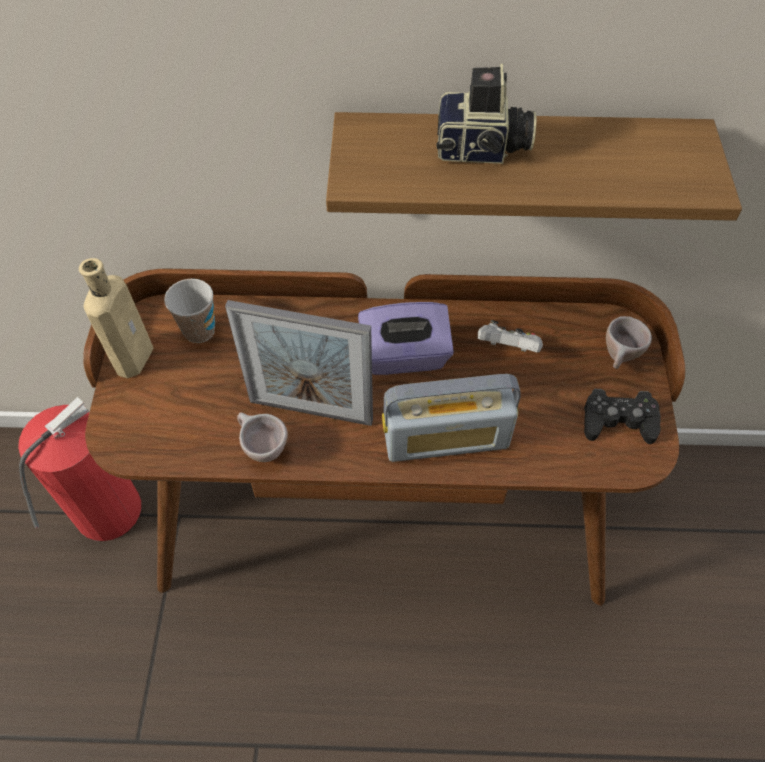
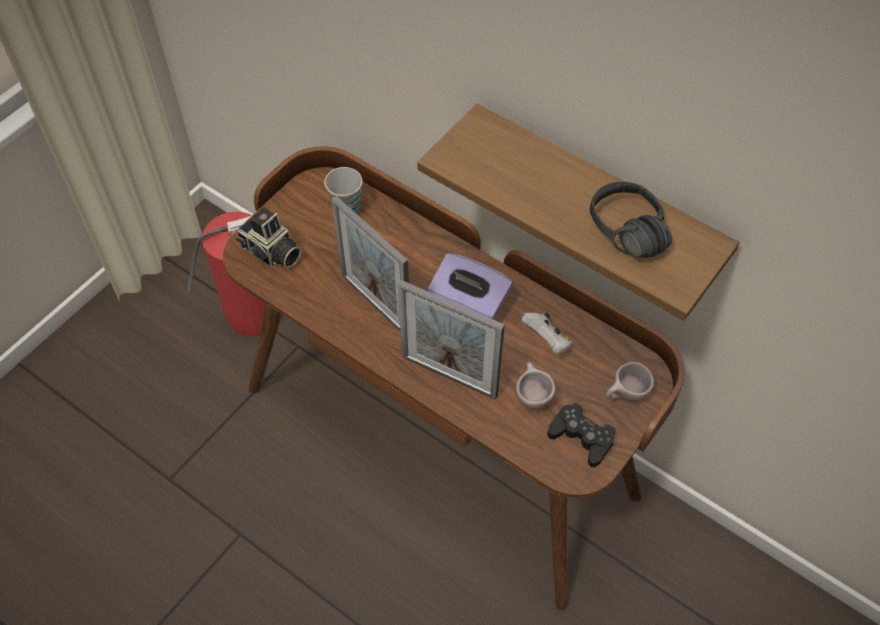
camera: 35 degrees right, 0 degrees up
beige bottle [79,258,153,378] -> none
beige cup [237,412,288,462] -> beige cup moved to [516,362,555,409]
radio [382,374,521,462] -> picture frame [398,280,505,400]
camera [437,64,536,164] -> camera moved to [236,207,301,268]
none -> black headphones [590,182,673,258]

